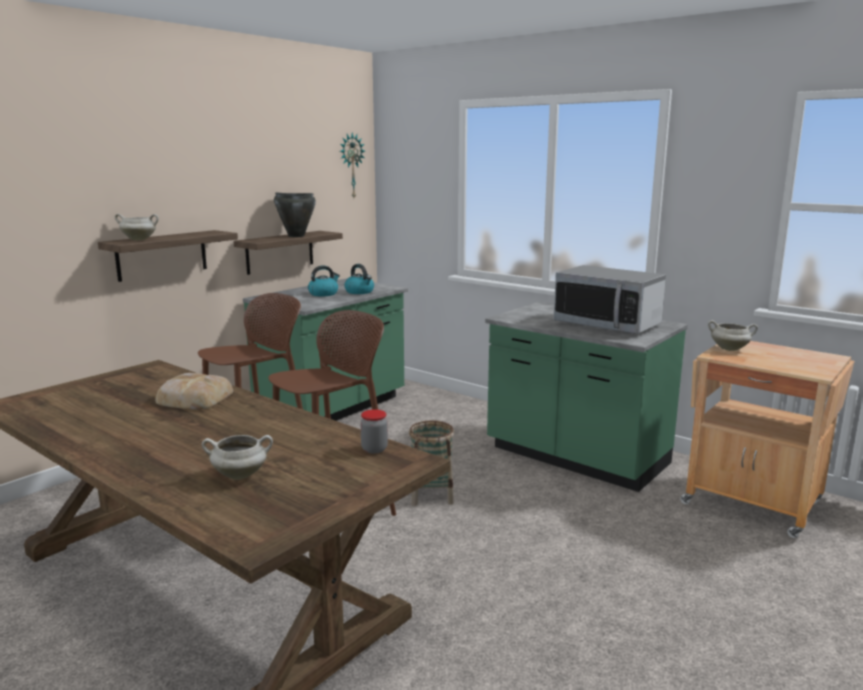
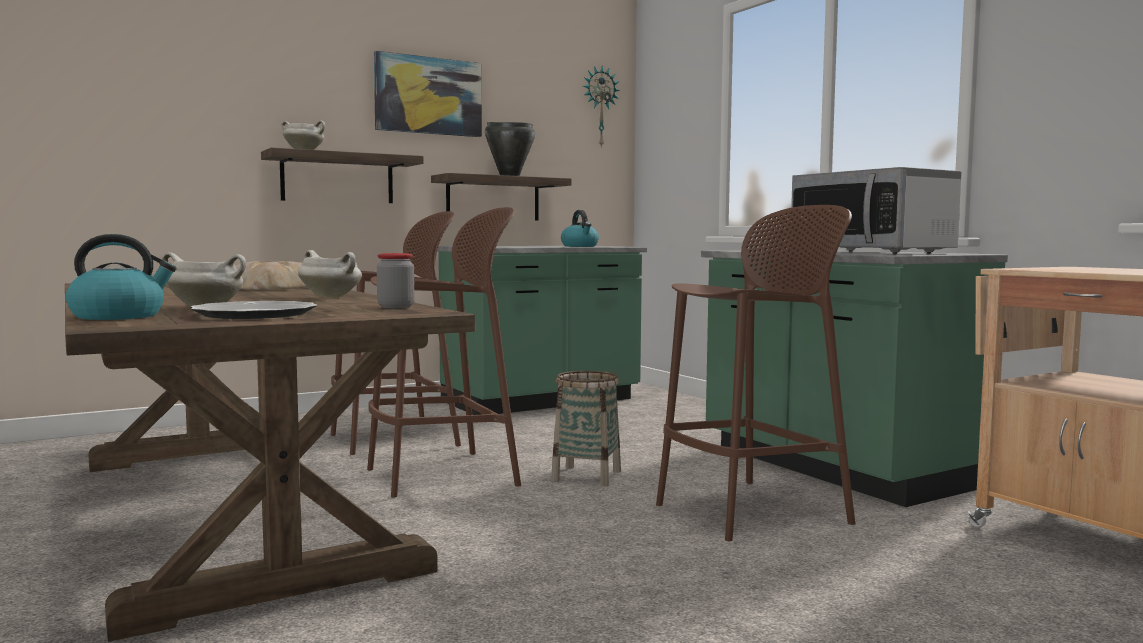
camera: 20 degrees right, 10 degrees down
kettle [308,265,340,296] -> kettle moved to [66,234,177,320]
white cooking pot [708,320,758,351] -> white cooking pot moved to [298,250,362,298]
none -> plate [191,301,317,319]
none -> picture [374,51,482,137]
none -> brown stool [656,205,855,541]

